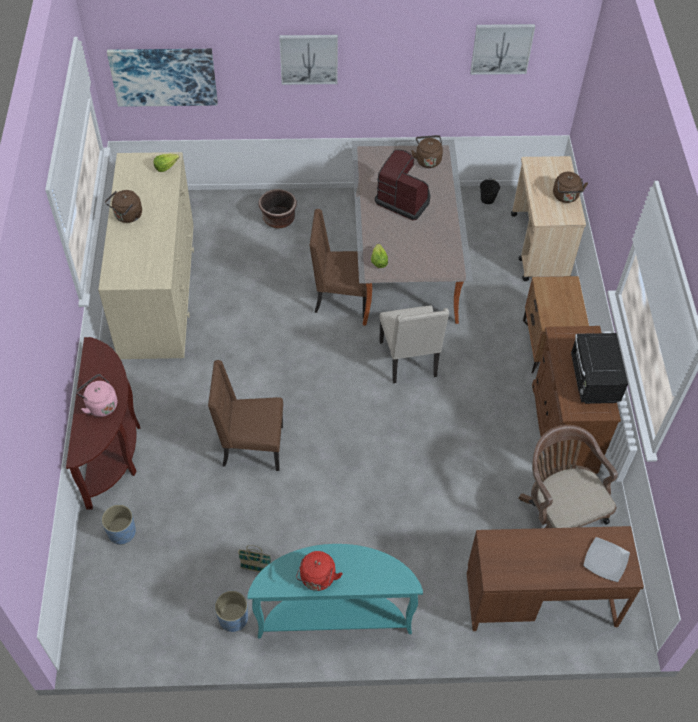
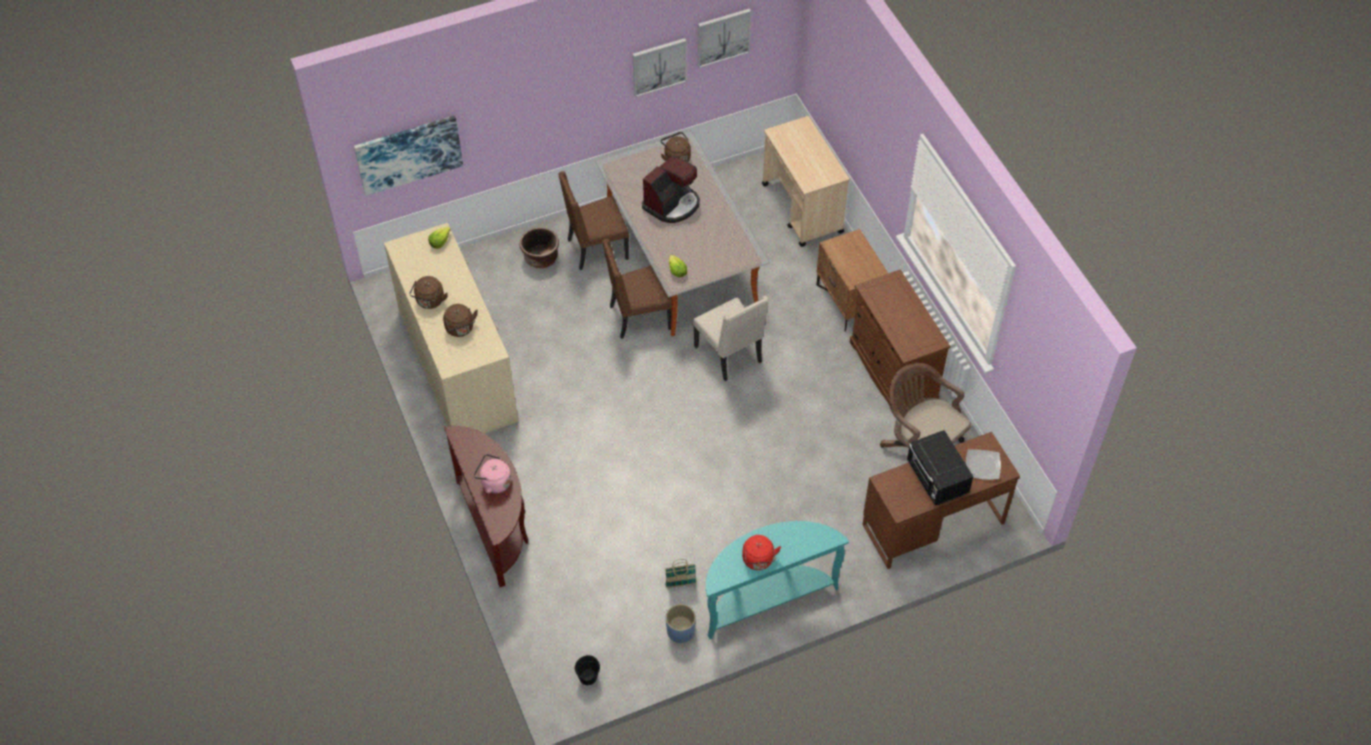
camera: 20 degrees left, 0 degrees up
blue planter [101,504,136,545] -> none
brown chair [208,360,283,471] -> brown chair moved to [558,171,629,270]
picture [279,35,338,85] -> picture moved to [633,38,687,97]
coffee machine [375,149,431,220] -> coffee machine turned 120 degrees clockwise [642,156,700,223]
black bucket [480,178,500,204] -> black bucket moved to [575,655,600,685]
brown kettle [553,172,588,203] -> brown kettle moved to [443,304,478,337]
black microwave [571,333,628,404] -> black microwave moved to [907,430,973,505]

